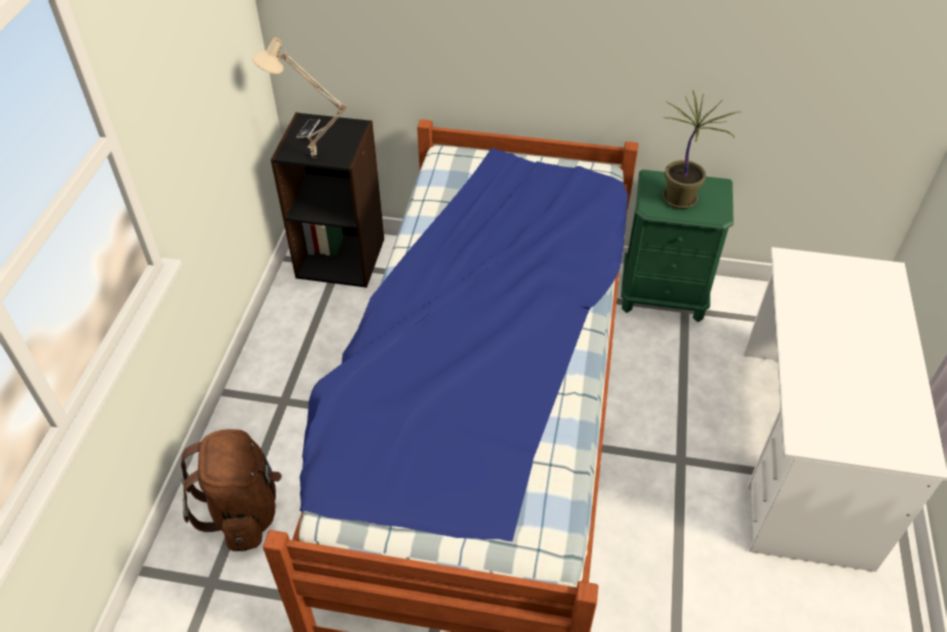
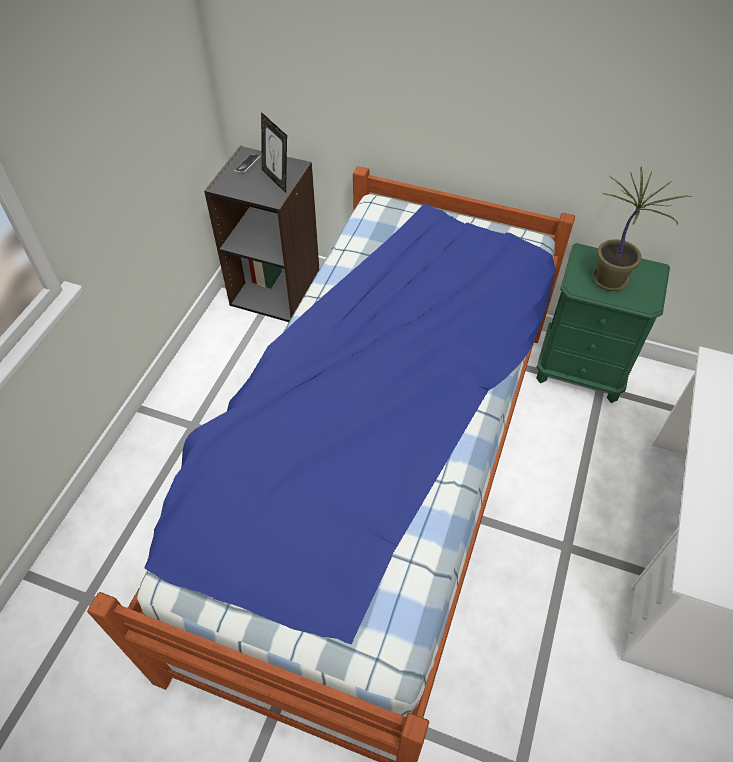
camera: 10 degrees right, 5 degrees up
brown backpack [181,429,282,552] -> none
beige table lamp [252,38,347,158] -> none
none -> picture frame [261,112,287,193]

